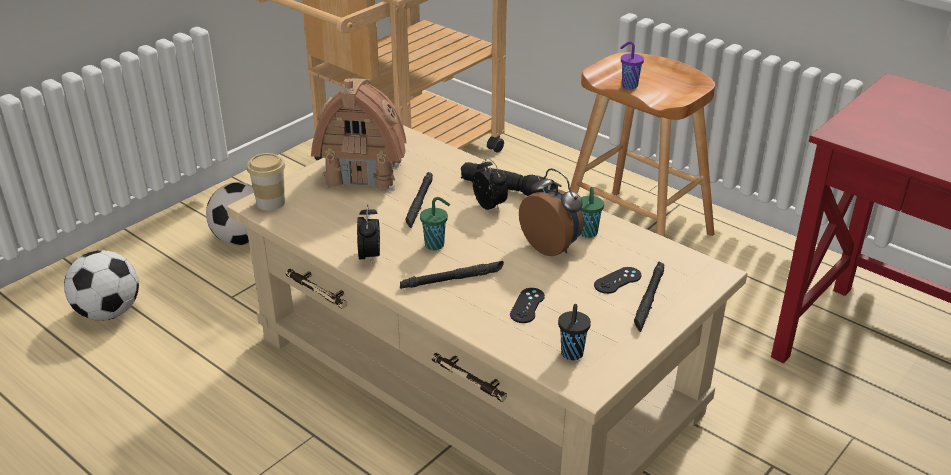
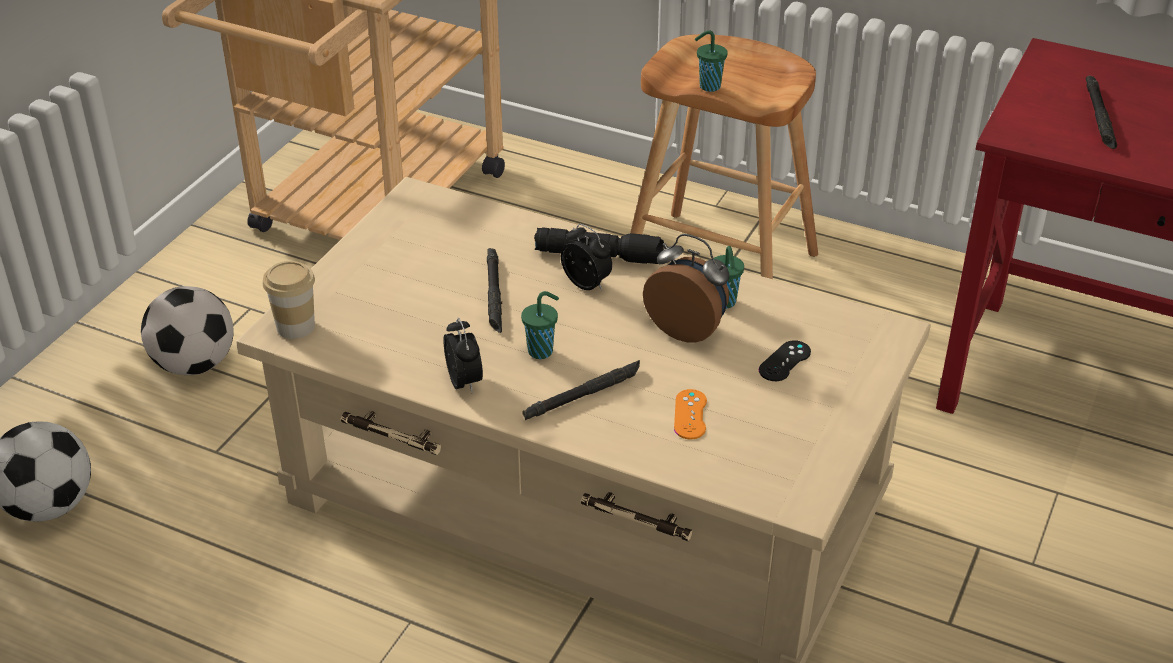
camera: 15 degrees left, 5 degrees up
toy house [311,78,407,192] -> none
black game controller [510,288,545,323] -> orange game controller [674,389,707,439]
black cup [558,304,591,360] -> none
purple cup [620,41,644,89] -> green cup [695,30,728,92]
black flashlight [634,262,664,332] -> black flashlight moved to [1086,76,1117,149]

